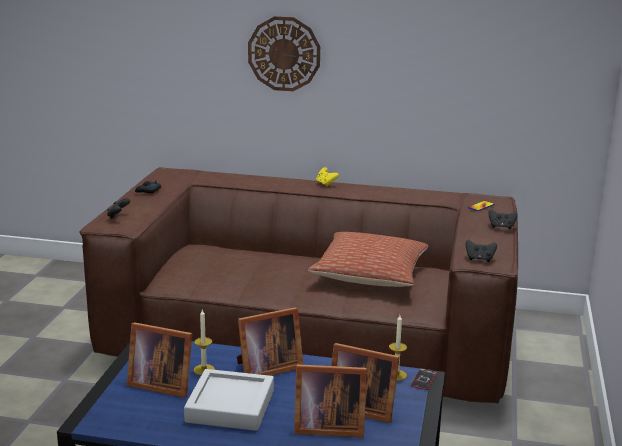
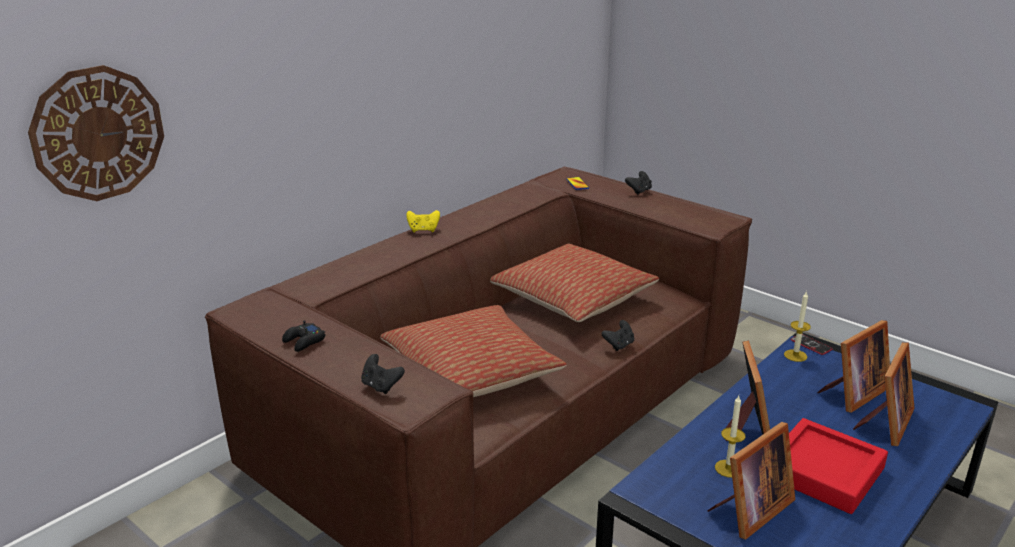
camera: 60 degrees left, 5 degrees up
grey tray [184,369,274,431] -> red tray [789,418,888,514]
wall clock [248,16,320,91] -> wall clock moved to [28,65,164,201]
black game controller [465,240,497,262] -> black game controller moved to [602,320,634,351]
none -> pillow [380,305,567,397]

